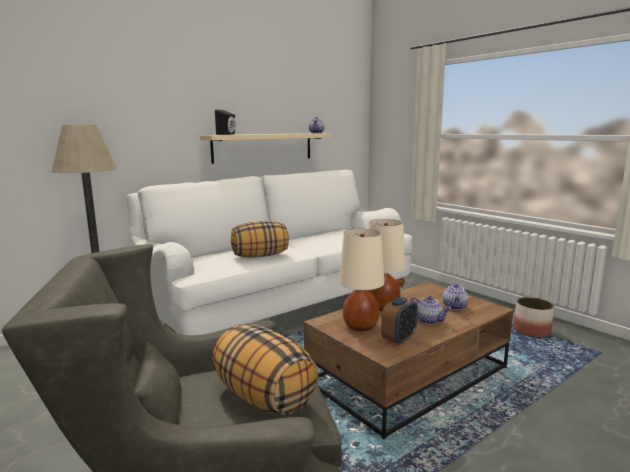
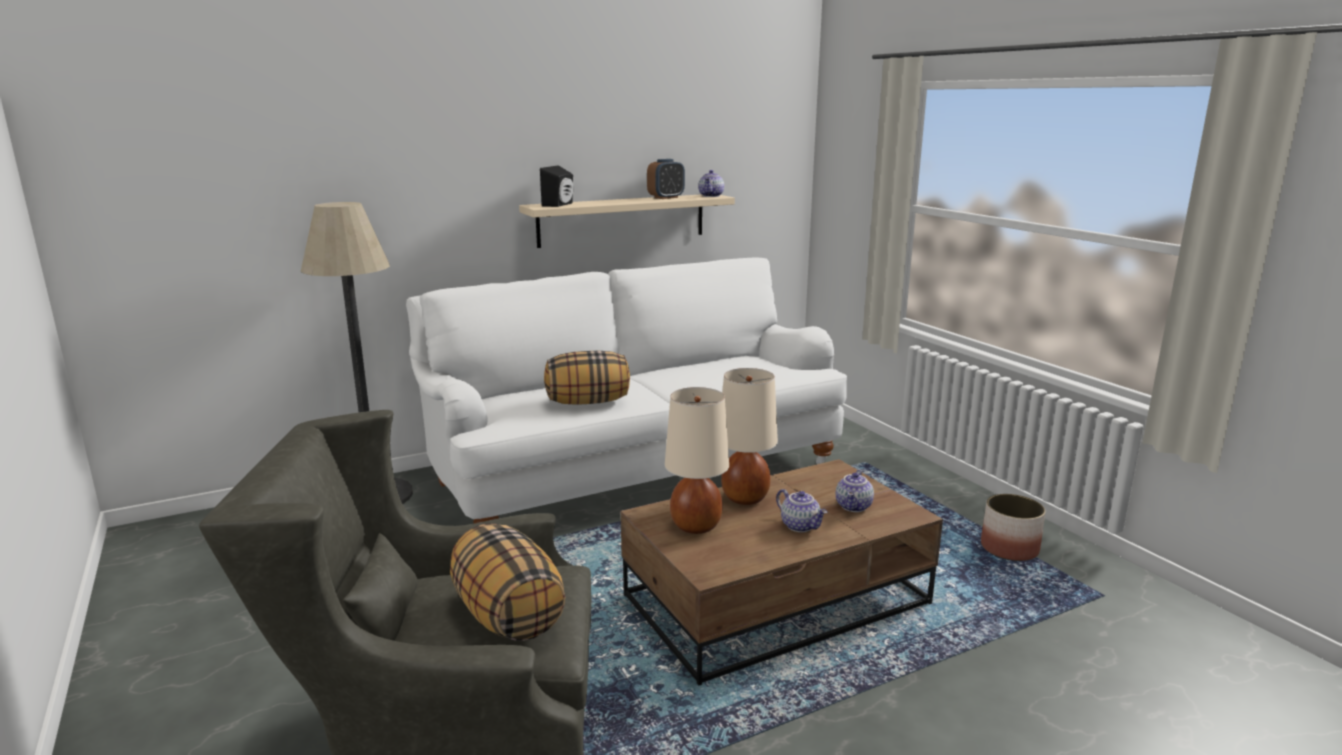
camera: 10 degrees right, 5 degrees up
alarm clock [381,297,418,345] -> alarm clock moved to [647,159,685,199]

